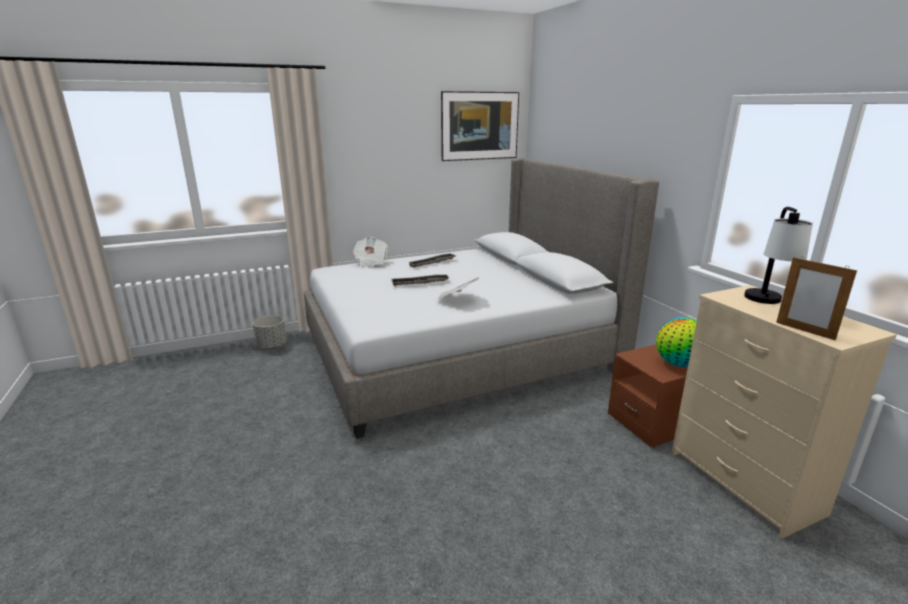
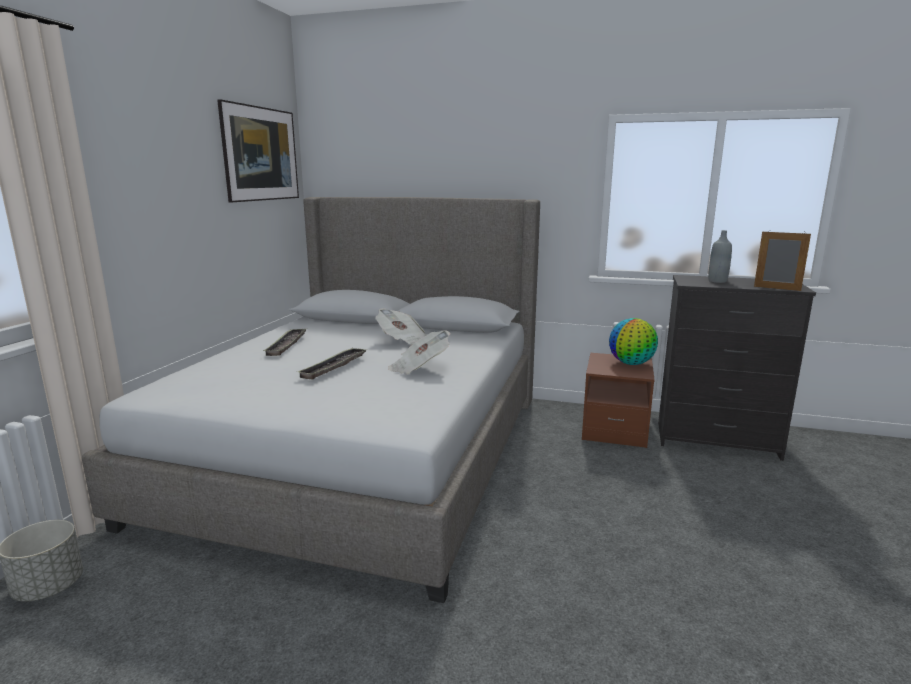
camera: 50 degrees left, 5 degrees down
newspaper [353,237,388,267] -> newspaper moved to [375,309,426,345]
beige dresser [671,285,897,539] -> black dresser [658,275,816,461]
table lamp [744,207,813,304] -> grey bottle [708,230,732,283]
picture frame [776,257,857,340] -> picture frame turned 150 degrees counterclockwise [754,230,811,291]

